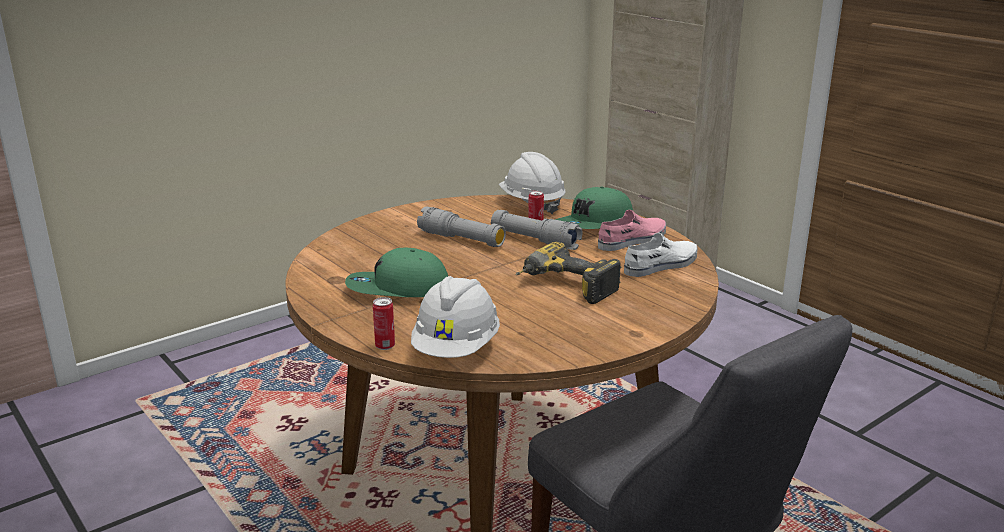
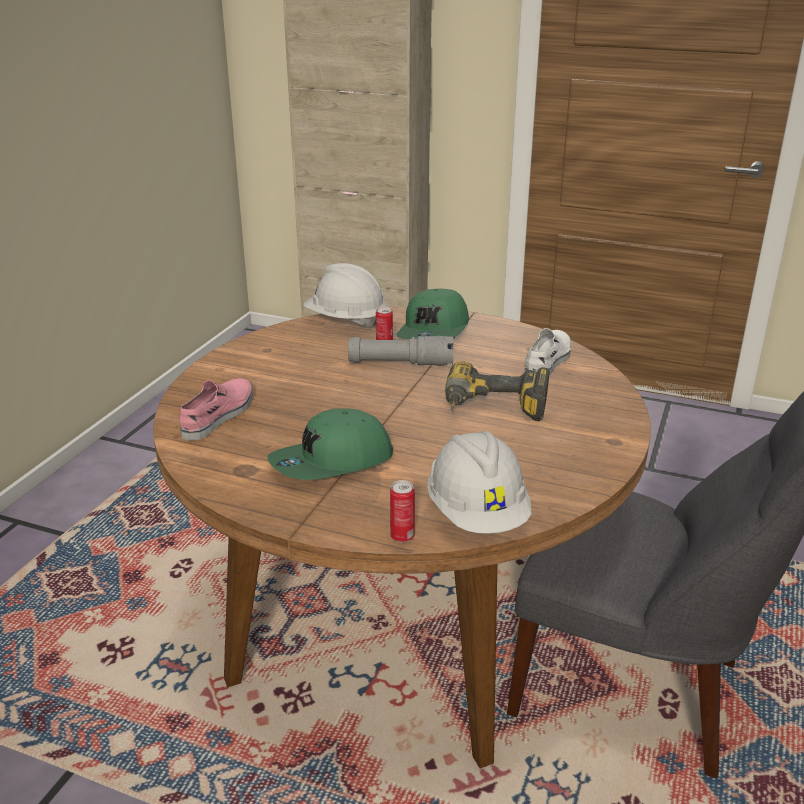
camera: 30 degrees left, 5 degrees up
grey flashlight [417,207,506,247] -> none
pink shoe [598,210,666,251] -> pink shoe moved to [179,378,253,441]

